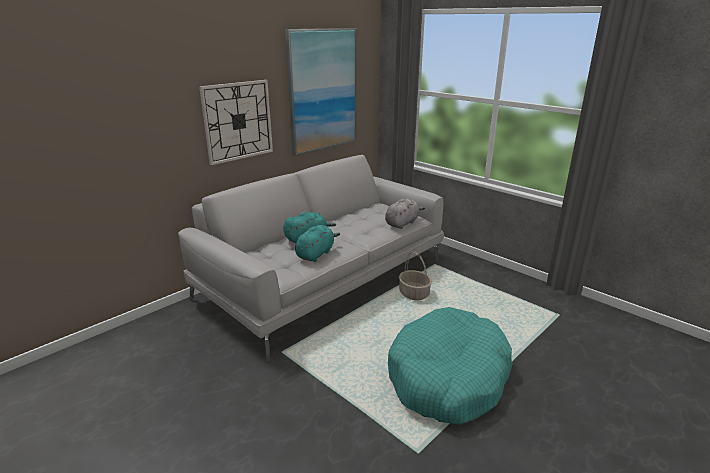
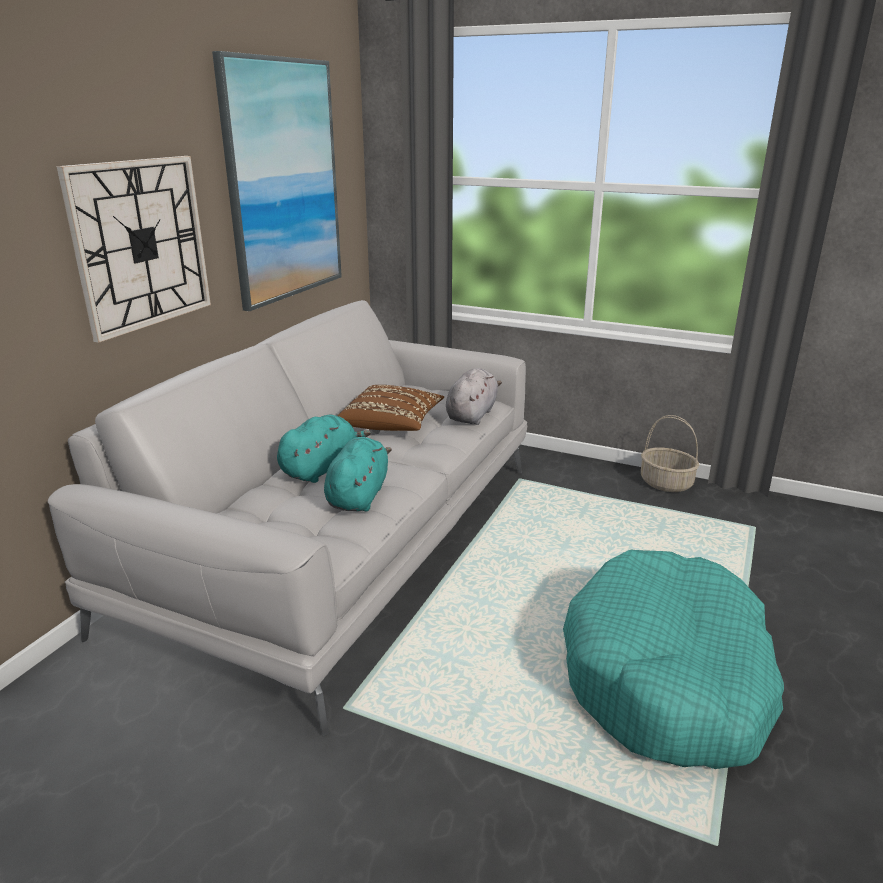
camera: 20 degrees left, 0 degrees up
basket [399,251,432,300] -> basket moved to [641,415,699,492]
none -> brown pillow [337,385,444,431]

